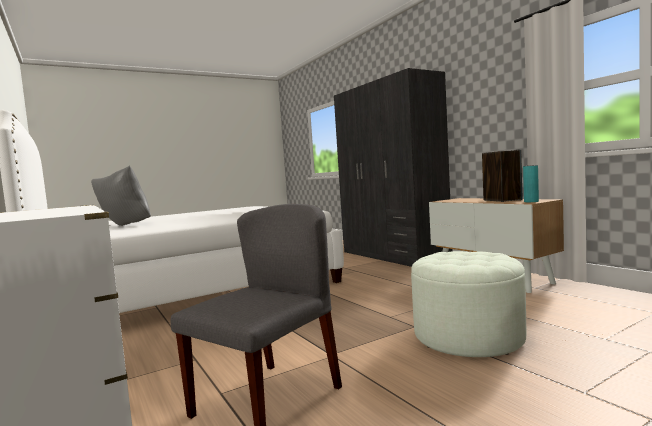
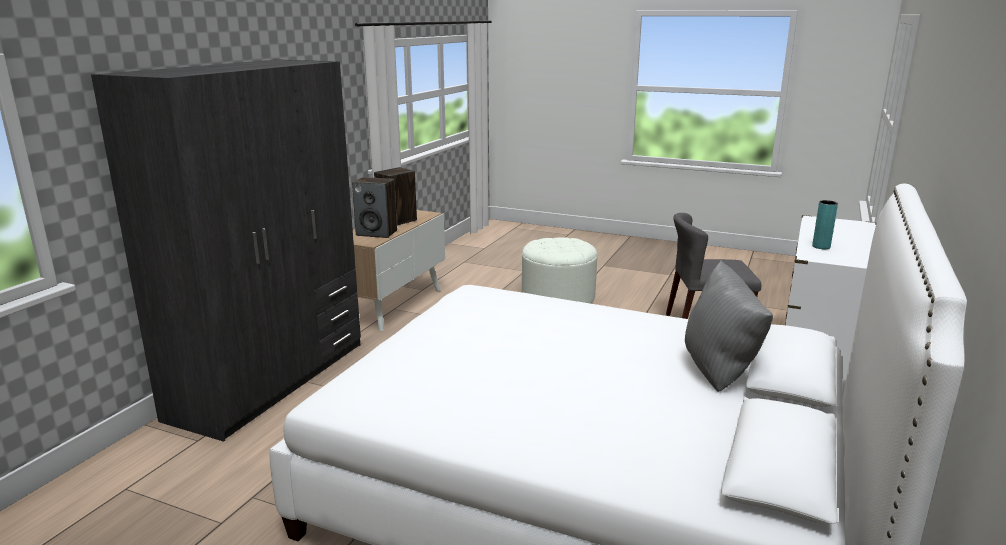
camera: 125 degrees left, 15 degrees up
turquoise vase [523,165,539,202] -> turquoise vase moved to [812,200,838,249]
none -> speaker [352,177,397,238]

